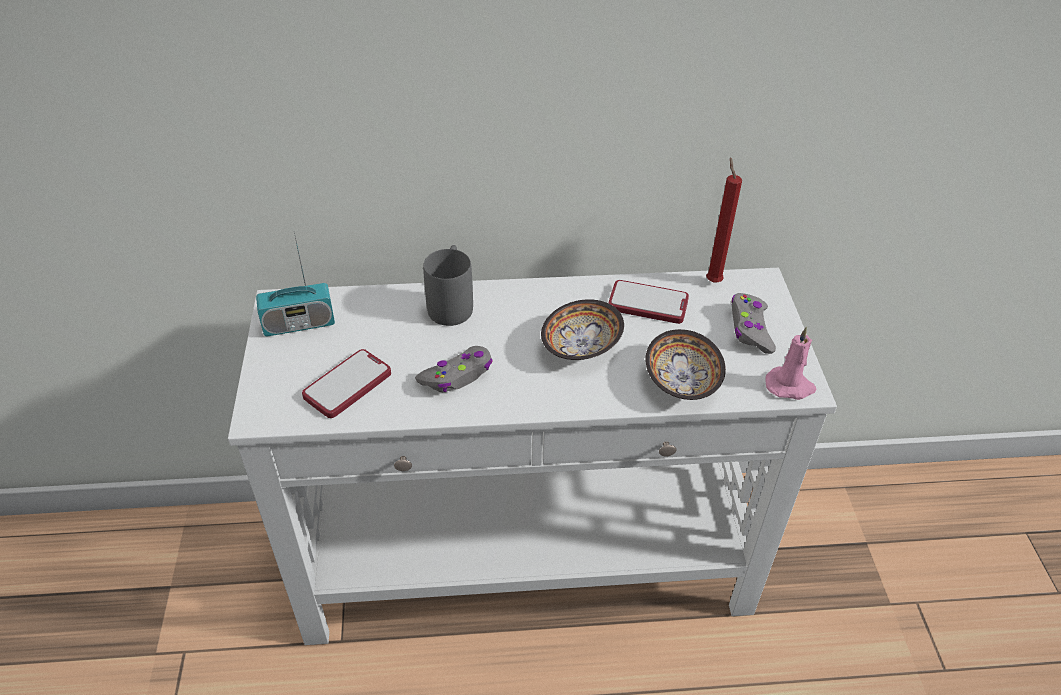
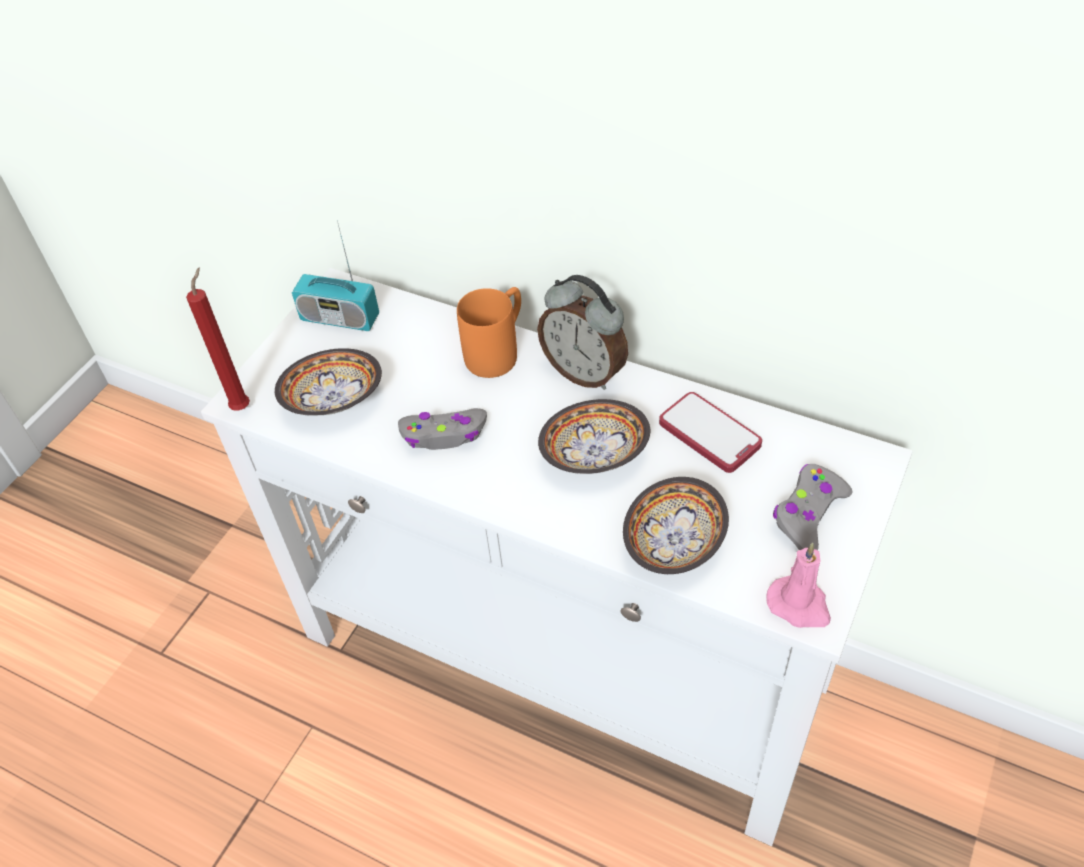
camera: 35 degrees right, 5 degrees up
phone [302,349,391,418] -> bowl [275,348,382,416]
grey mug [423,245,473,326] -> orange mug [457,287,521,378]
red candle [706,157,742,283] -> red candle moved to [186,267,250,411]
none -> alarm clock [537,275,628,390]

